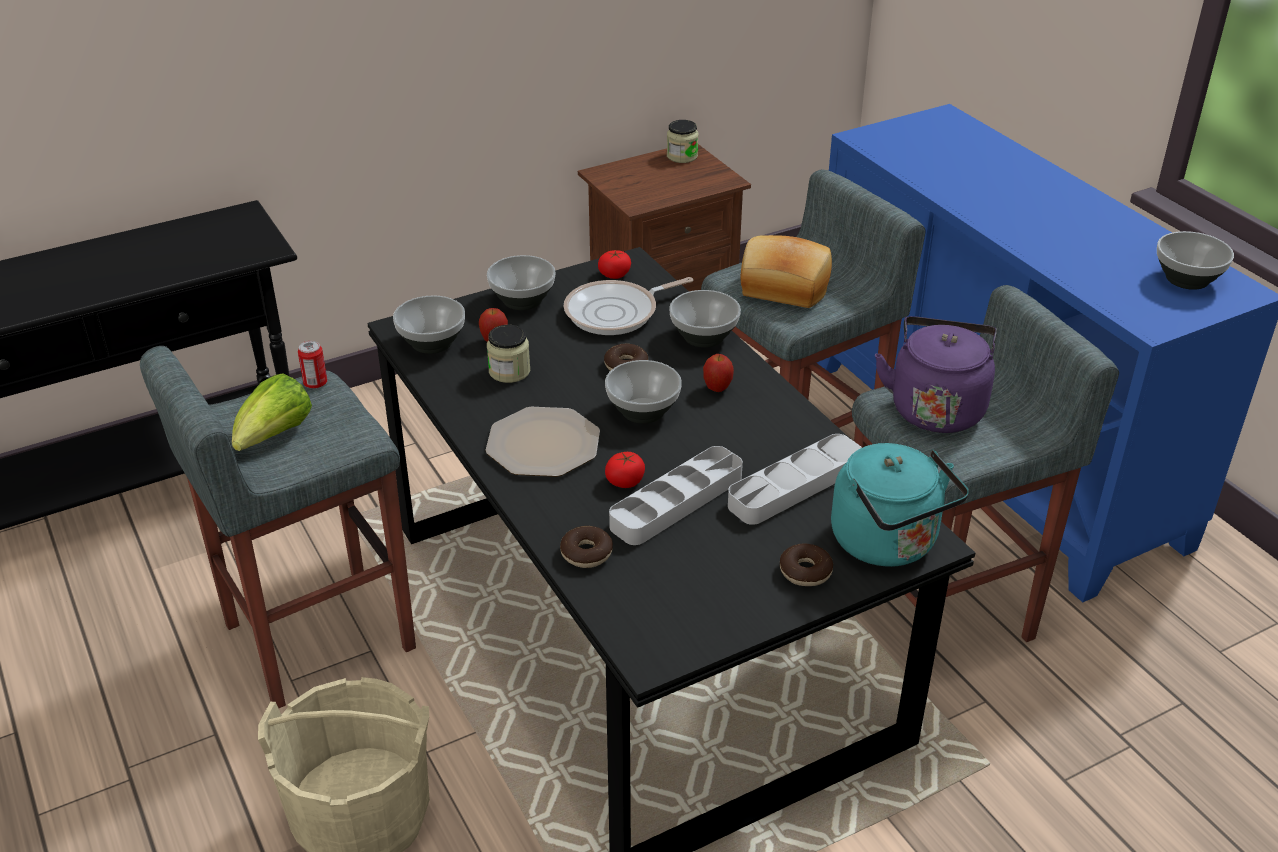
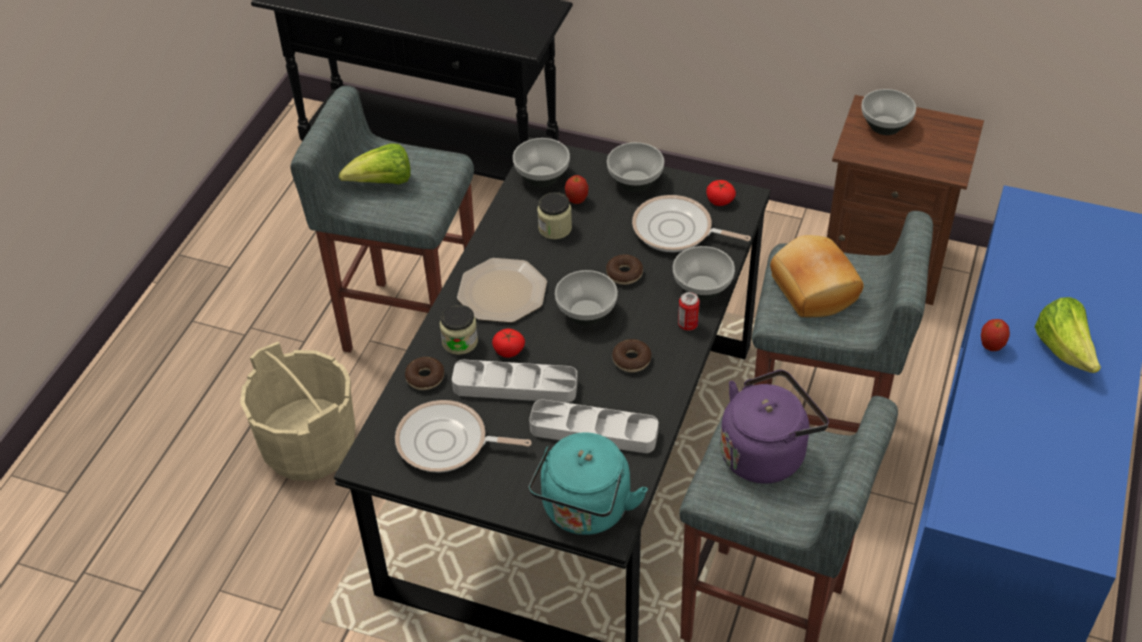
camera: 50 degrees right, 10 degrees up
can [298,341,327,389] -> can moved to [678,292,700,331]
jar [667,120,699,163] -> jar moved to [440,305,478,355]
apple [703,354,734,392] -> apple moved to [981,319,1010,351]
donut [780,544,833,586] -> donut moved to [612,339,651,373]
bowl [1157,231,1234,290] -> bowl moved to [861,89,916,135]
none -> frying pan [395,400,532,472]
none -> lettuce [1034,297,1101,373]

